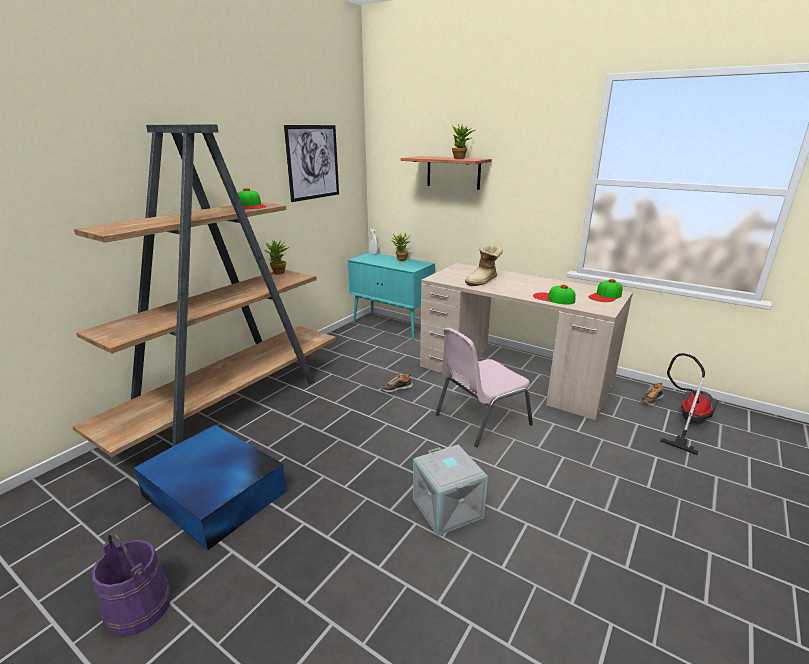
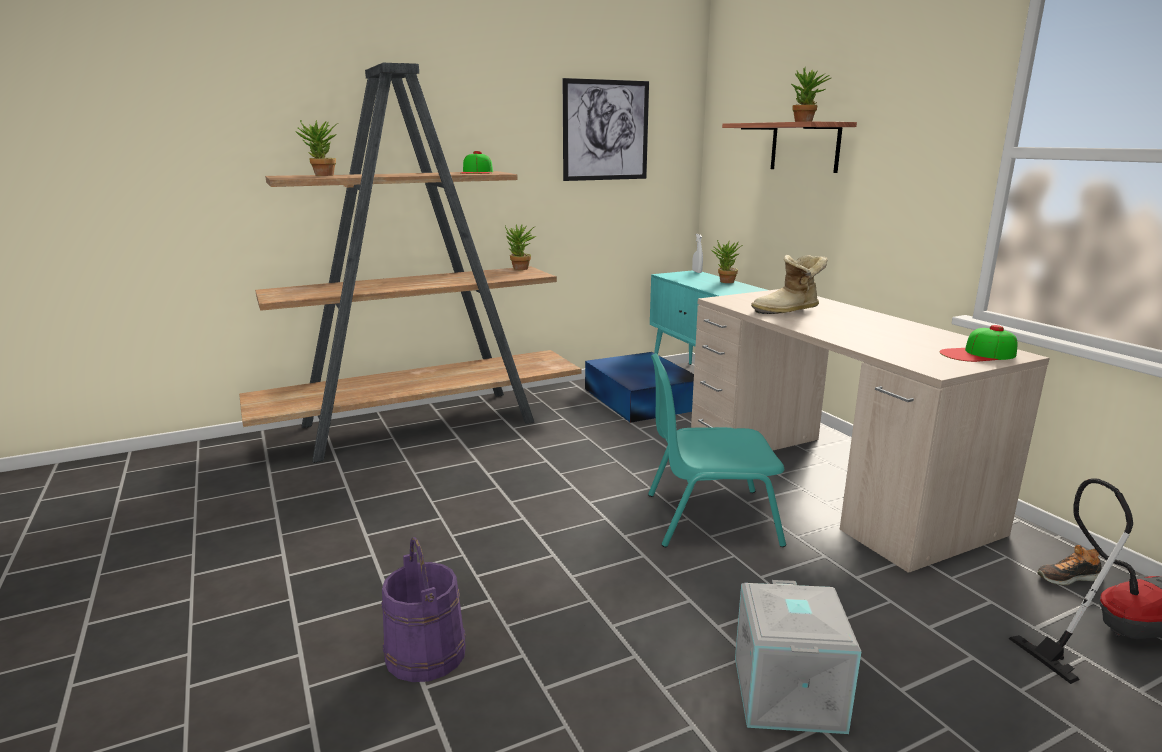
camera: 30 degrees right, 5 degrees down
purple bucket [92,532,172,637] -> purple bucket moved to [382,537,466,682]
blue storage box [134,425,287,550] -> blue storage box moved to [585,352,694,423]
shoe [381,373,413,392] -> none
grey storage box [413,444,488,536] -> grey storage box moved to [735,580,862,734]
pink chair [436,328,533,447] -> turquoise chair [648,353,786,547]
cap [533,285,576,304] -> none
none -> potted plant [295,120,338,176]

